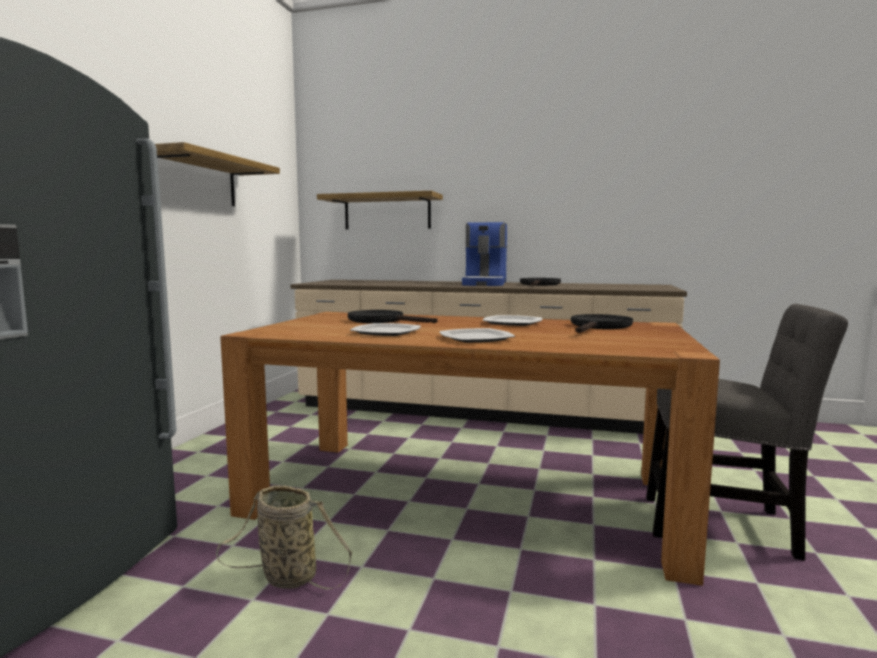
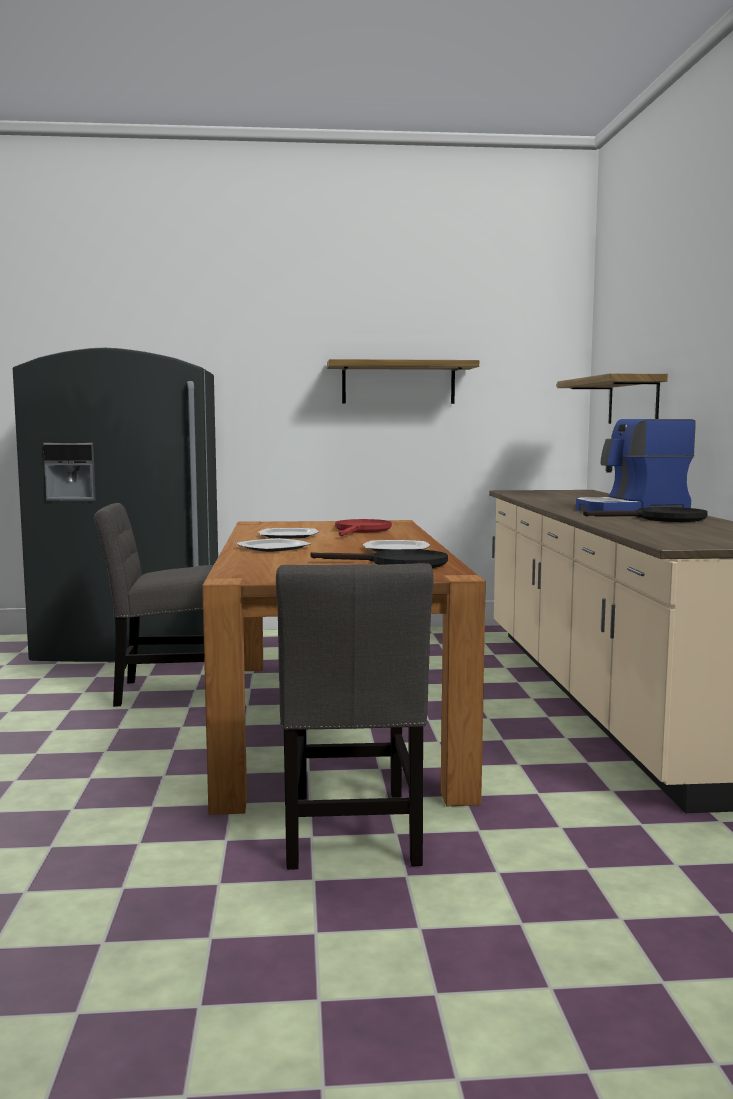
camera: 70 degrees right, 0 degrees up
basket [216,485,352,589] -> grey chair [94,503,214,707]
black frying pan [348,310,437,323] -> red frying pan [335,519,392,536]

